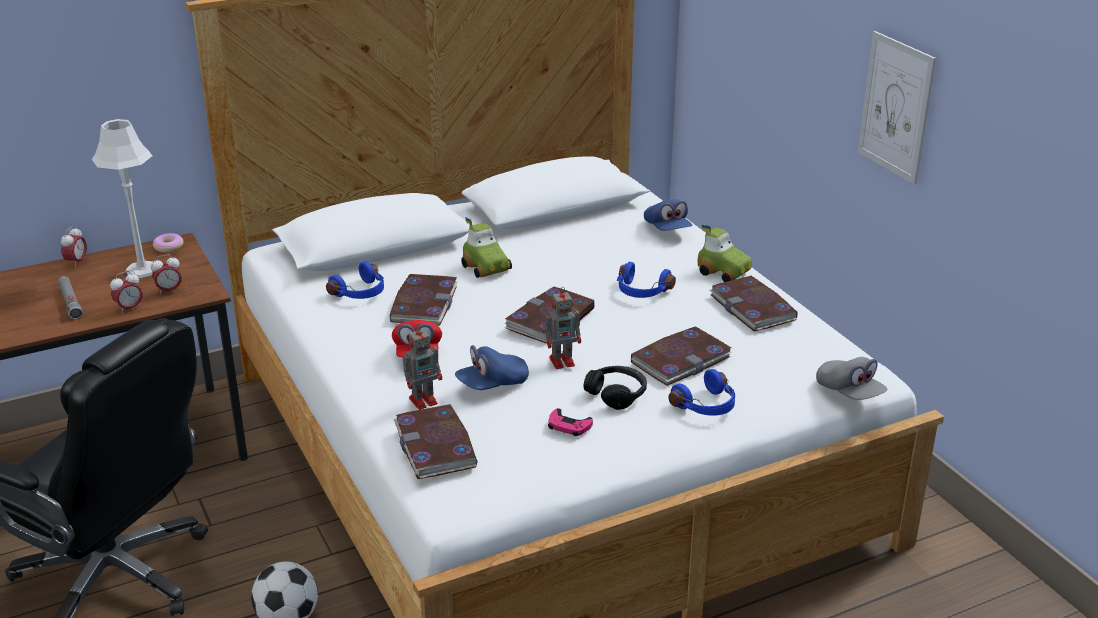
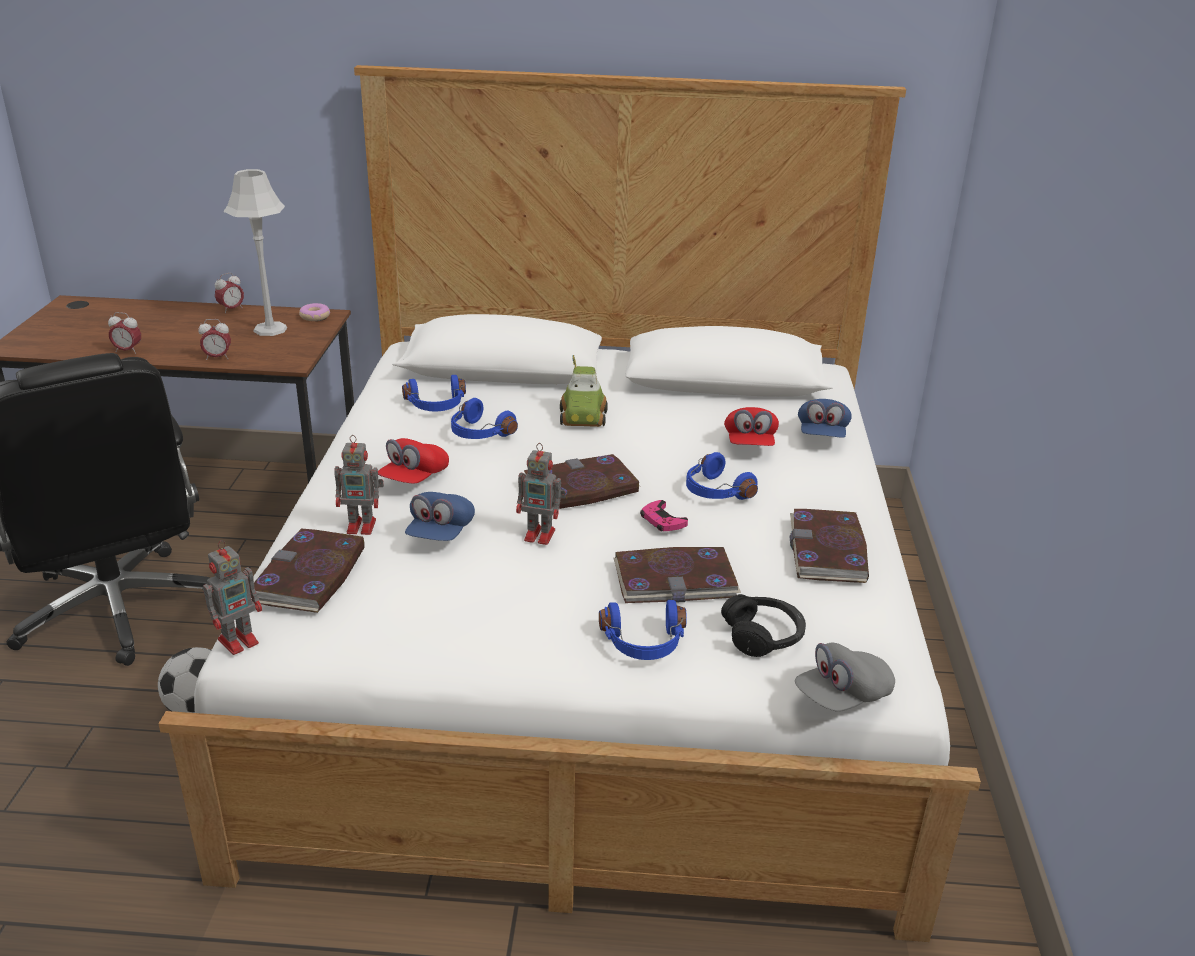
camera: 30 degrees right, 0 degrees up
grey flashlight [58,276,83,319] -> none
alarm clock [151,254,182,295] -> alarm clock moved to [108,312,141,354]
book [390,274,458,326] -> blue headphones [451,398,518,439]
blue cap [455,345,529,390] -> blue cap turned 75 degrees counterclockwise [405,492,475,541]
pink game controller [548,408,593,436] -> pink game controller moved to [640,500,688,531]
black headphones [584,366,647,410] -> black headphones moved to [721,594,806,657]
toy car [698,224,752,282] -> none
grey cap [816,357,887,400] -> grey cap turned 60 degrees clockwise [795,643,895,712]
picture [858,31,936,184] -> none
none -> toy robot [203,540,262,655]
none -> red cap [724,407,779,446]

